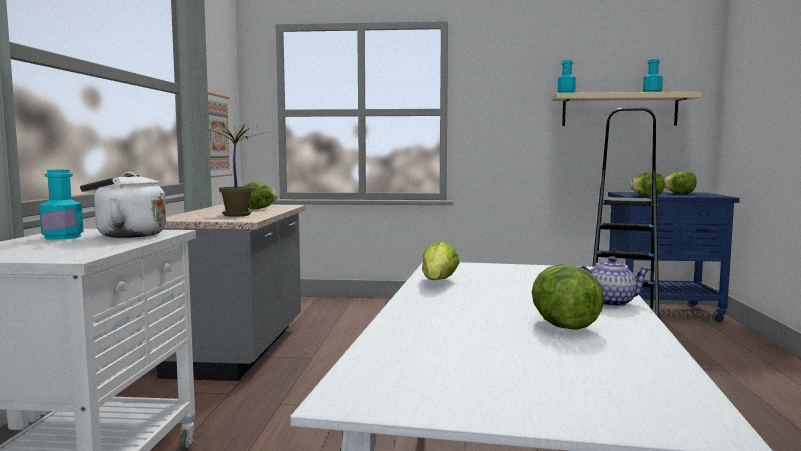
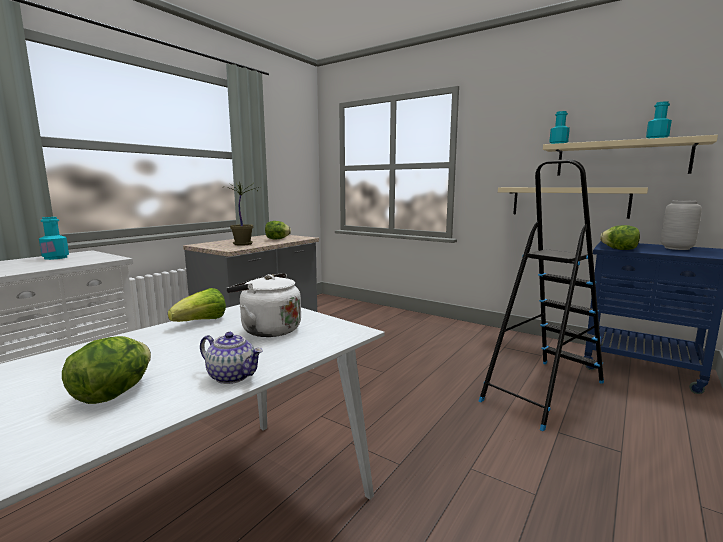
camera: 30 degrees right, 5 degrees up
white kettle [80,172,166,238] -> white kettle moved to [226,273,301,337]
picture [208,92,232,178] -> none
lettuce [664,171,696,194] -> grey vase [661,200,702,250]
none -> beige shelf [498,187,648,219]

